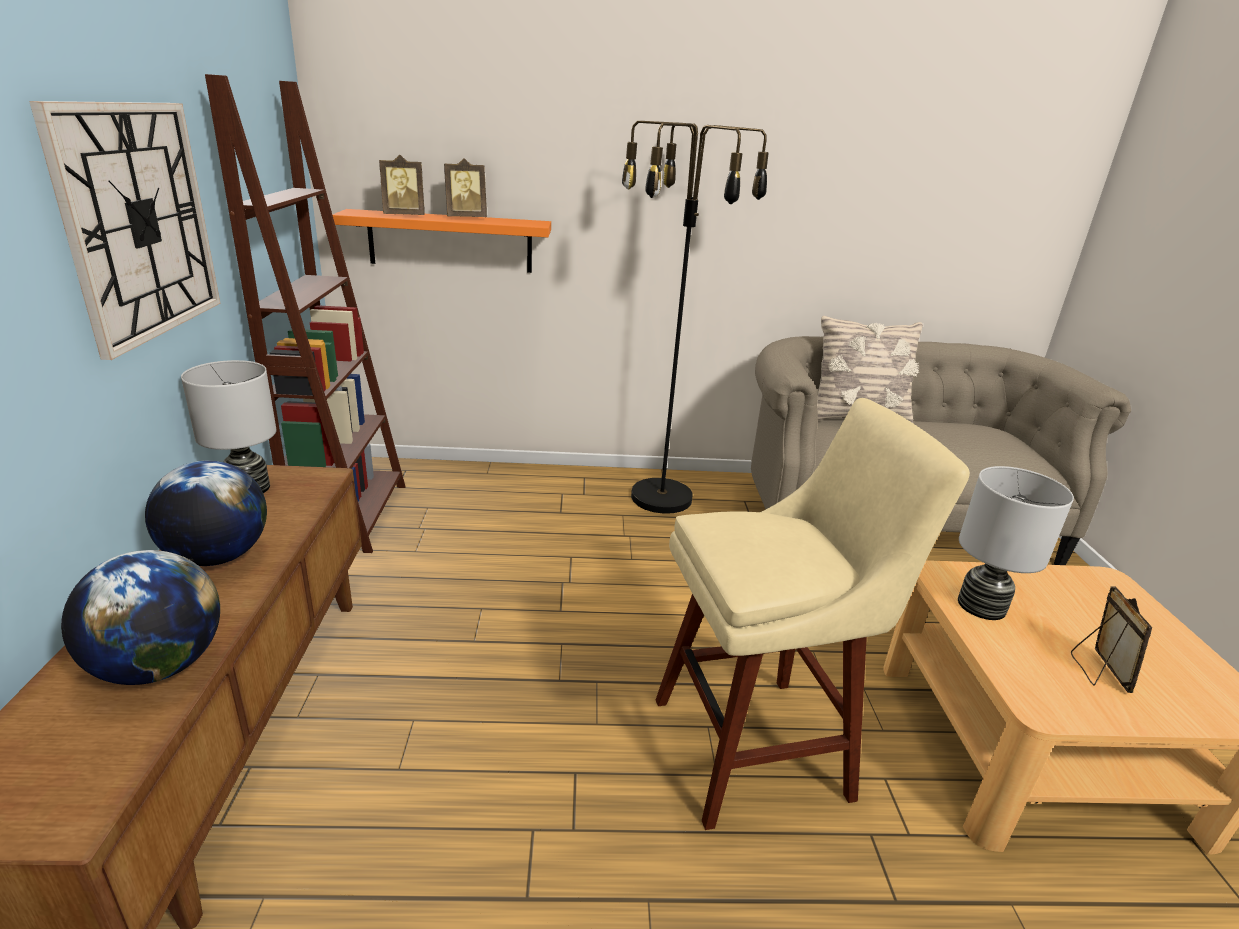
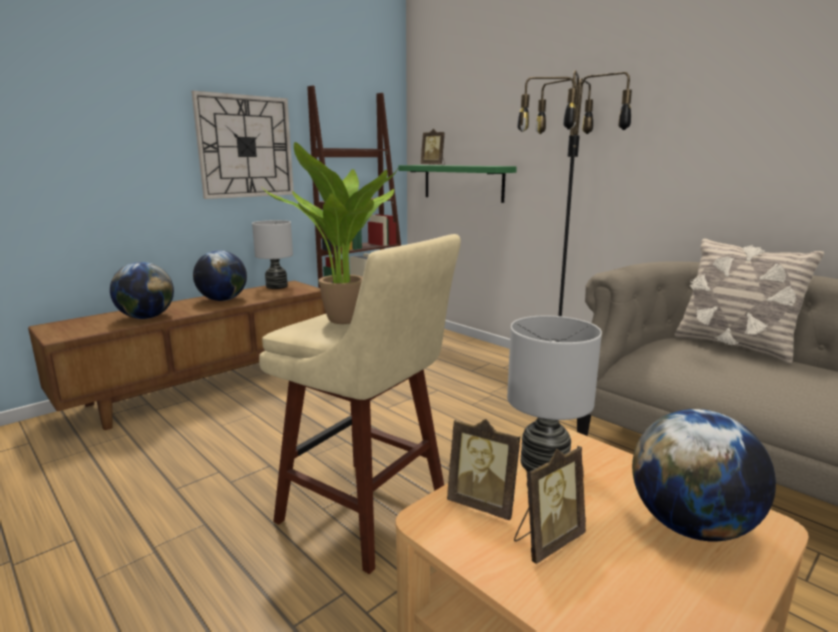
camera: 50 degrees right, 10 degrees down
orange shelf [332,209,551,273] -> green shelf [398,165,517,203]
picture frame [444,158,487,217] -> picture frame moved to [447,419,520,520]
none -> potted plant [262,142,398,324]
none -> globe [632,409,776,542]

